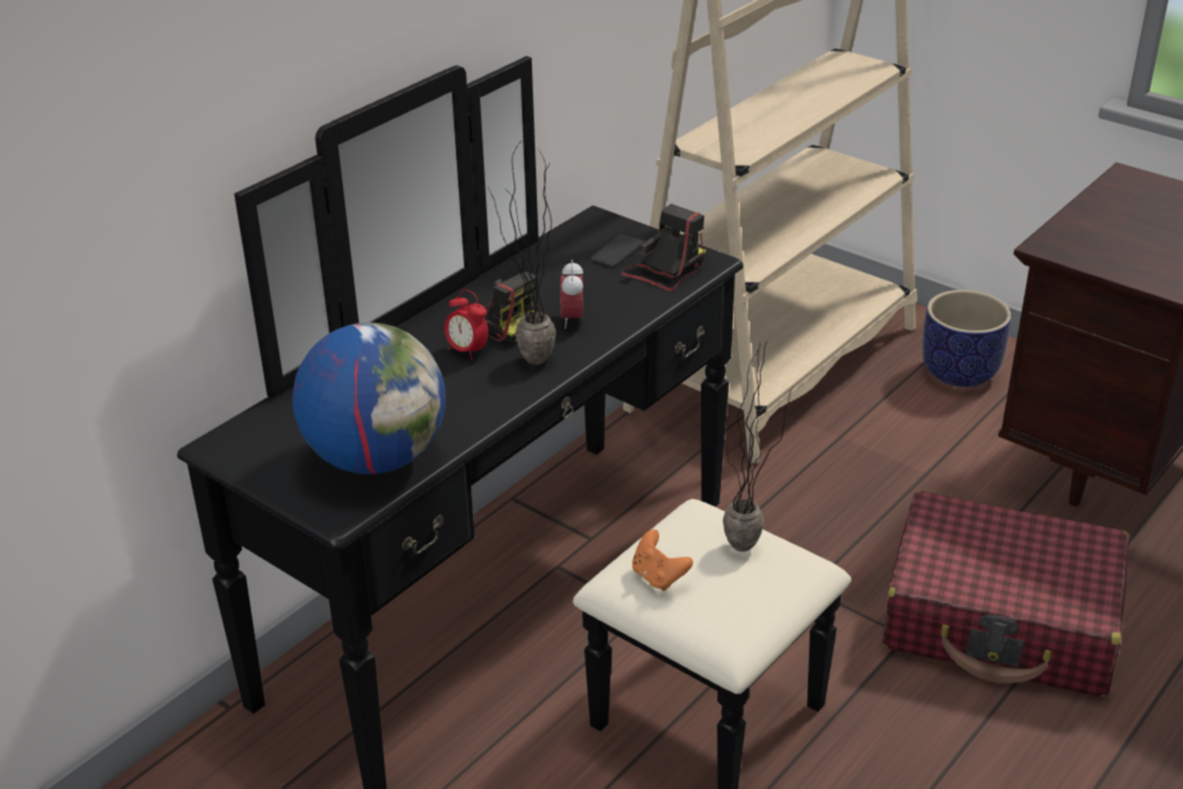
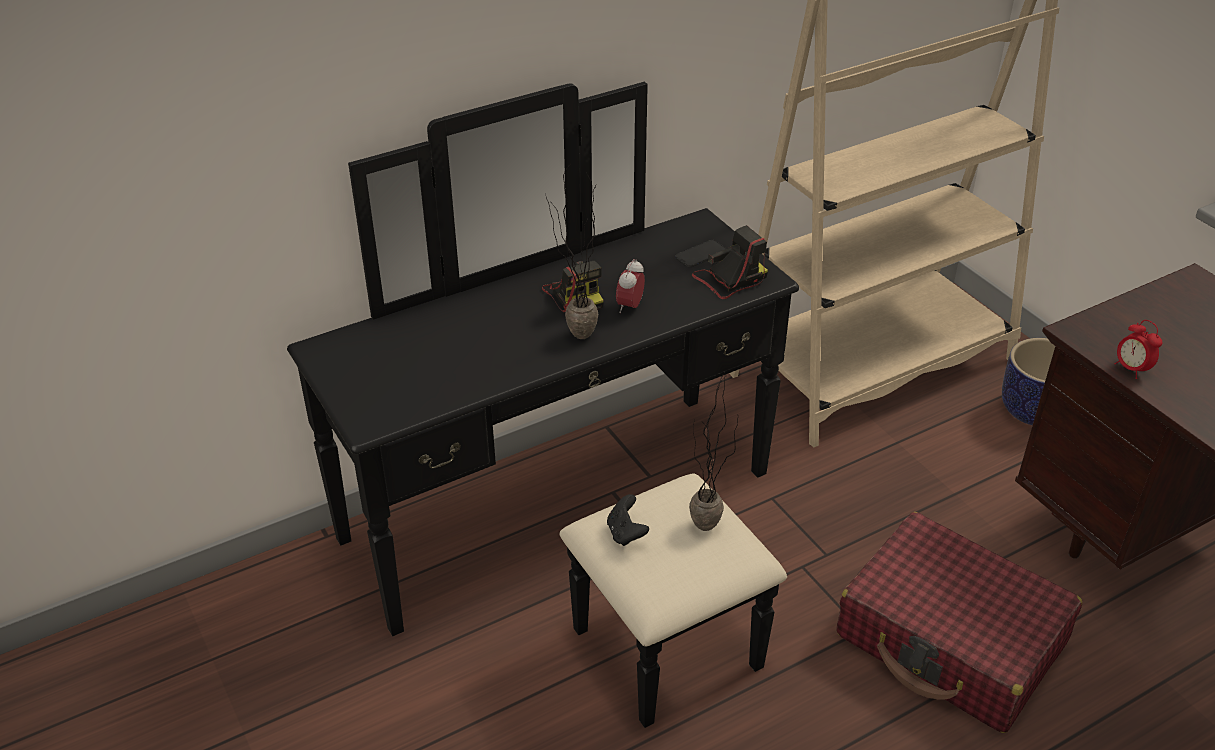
camera: 20 degrees right, 5 degrees up
globe [292,322,445,474] -> none
alarm clock [444,290,488,360] -> alarm clock moved to [1114,320,1163,379]
orange game controller [632,530,693,591] -> black game controller [607,494,649,546]

